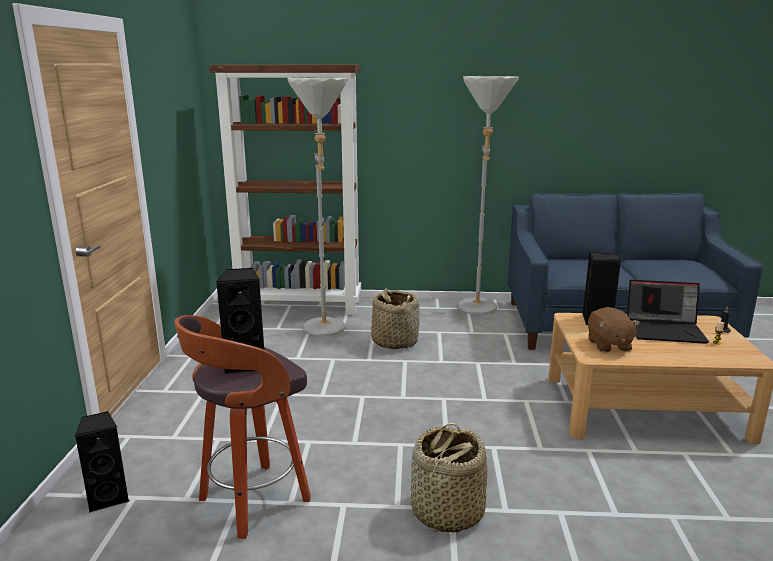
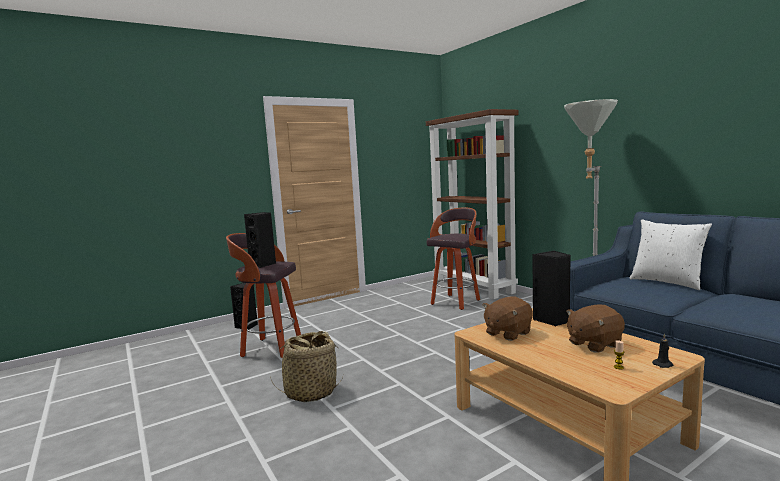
camera: 55 degrees right, 10 degrees down
grey floor lamp [287,77,348,337] -> stool [427,207,480,310]
basket [371,288,420,349] -> none
laptop [627,280,709,344] -> brown plush toy [566,304,625,353]
none -> white pillow [629,219,712,290]

